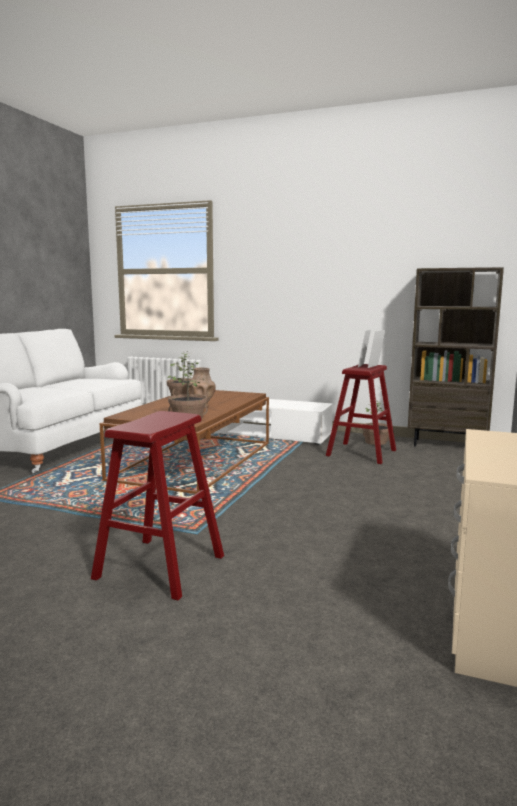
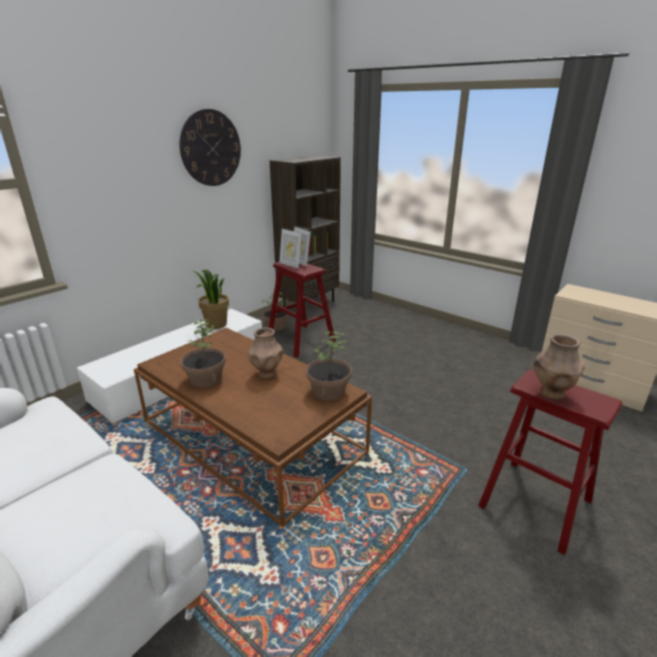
camera: 70 degrees left, 15 degrees up
none -> wall clock [180,109,241,186]
none -> potted plant [193,270,229,329]
none -> brown vase [534,334,585,400]

